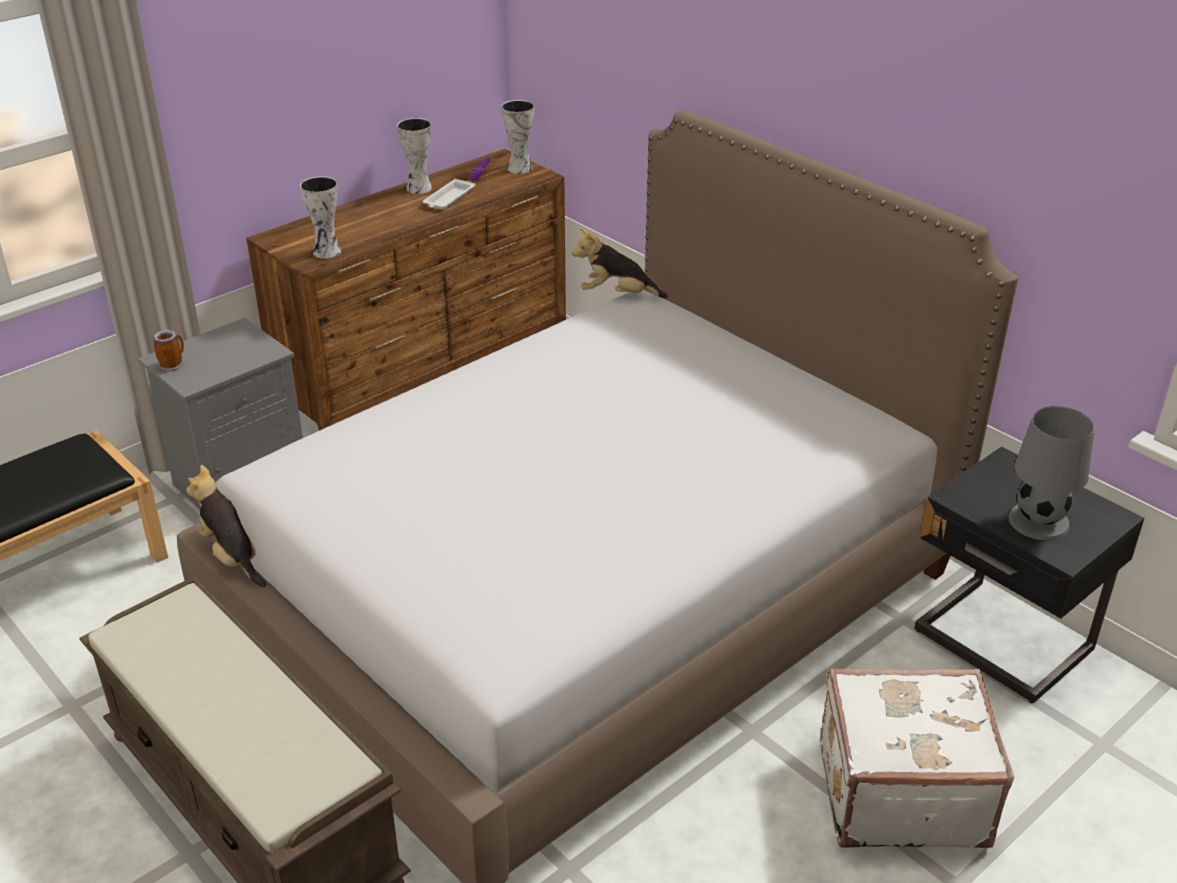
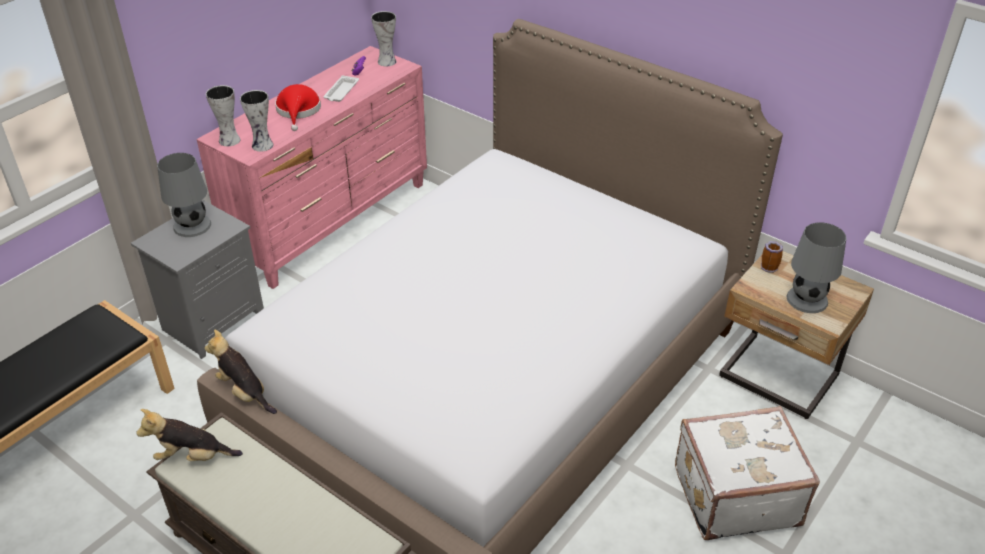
camera: 10 degrees left, 5 degrees up
mug [153,330,184,371] -> mug moved to [761,241,783,273]
brown dresser [246,149,566,431] -> pink dresser [196,46,427,289]
vase [397,118,432,194] -> vase moved to [206,85,240,146]
plush toy [572,228,668,298] -> plush toy moved to [136,409,243,461]
black nightstand [914,446,1144,703] -> beige nightstand [719,251,874,419]
none -> grey table lamp [157,153,211,237]
none -> red hat [275,84,321,131]

